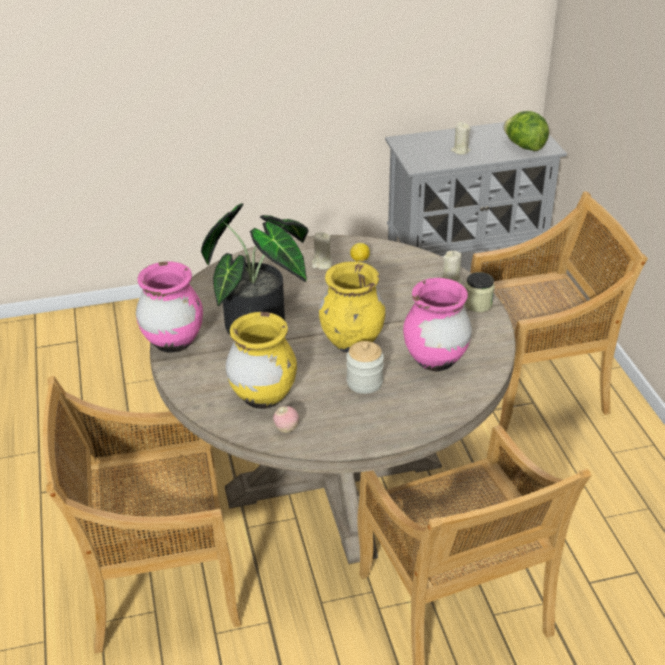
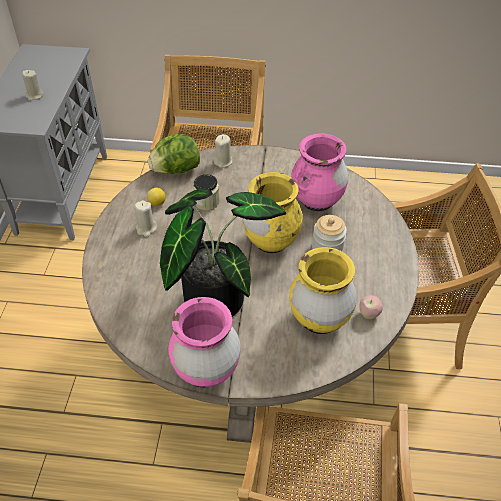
camera: 70 degrees left, 10 degrees up
jar [464,272,495,312] -> jar moved to [193,174,220,210]
lettuce [503,111,549,151] -> lettuce moved to [148,134,200,174]

